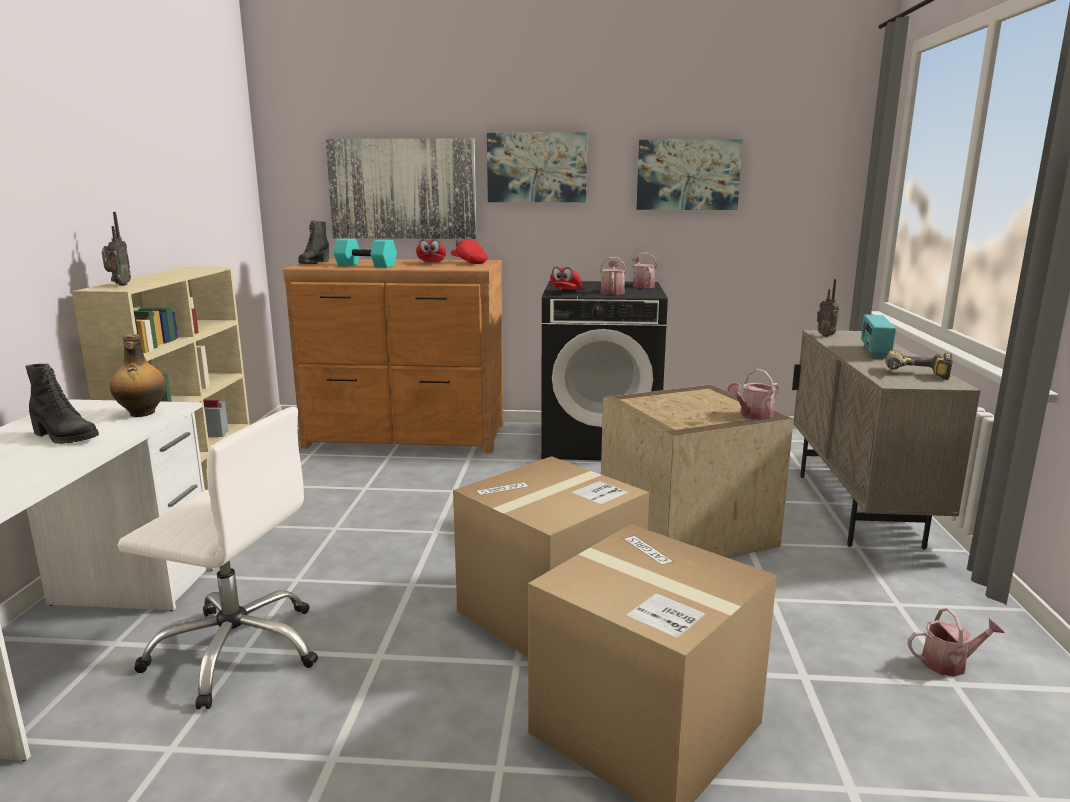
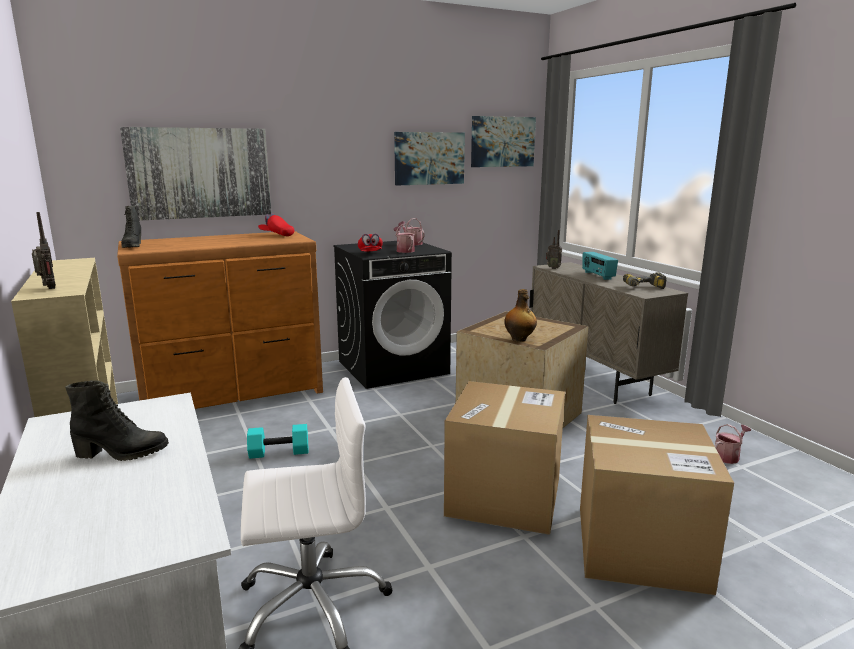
camera: 30 degrees left, 0 degrees up
bottle [110,334,167,417] -> bottle moved to [504,289,537,342]
turquoise dumbbell [333,239,397,267] -> turquoise dumbbell moved to [247,424,308,459]
red cap [416,239,446,262] -> none
picture [487,132,587,202] -> picture moved to [471,116,536,167]
watering can [727,369,780,420] -> none

